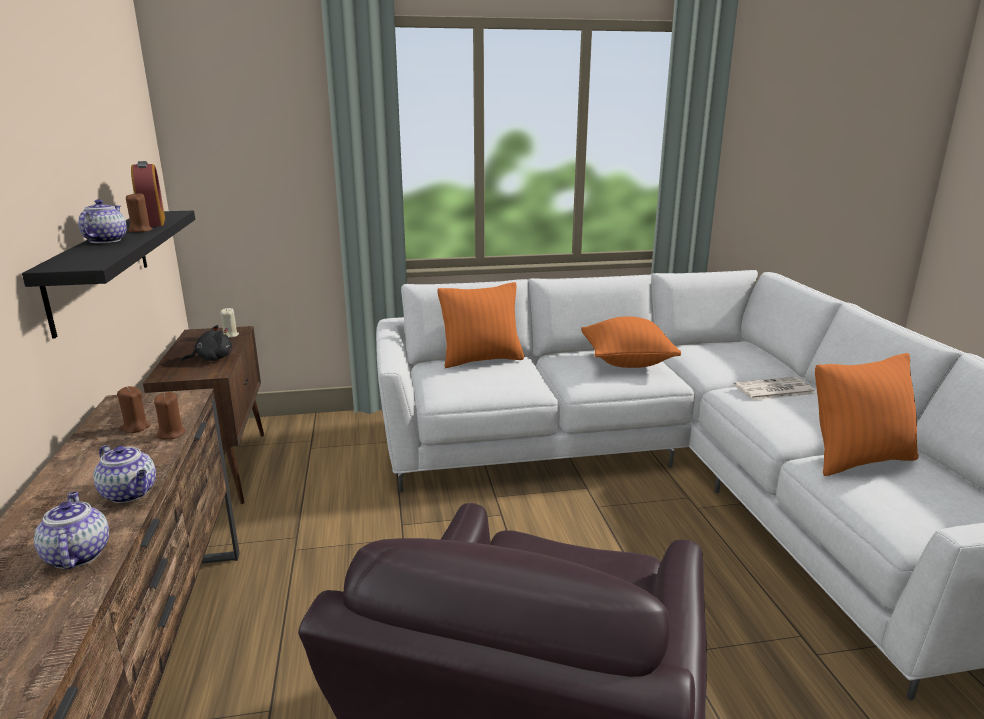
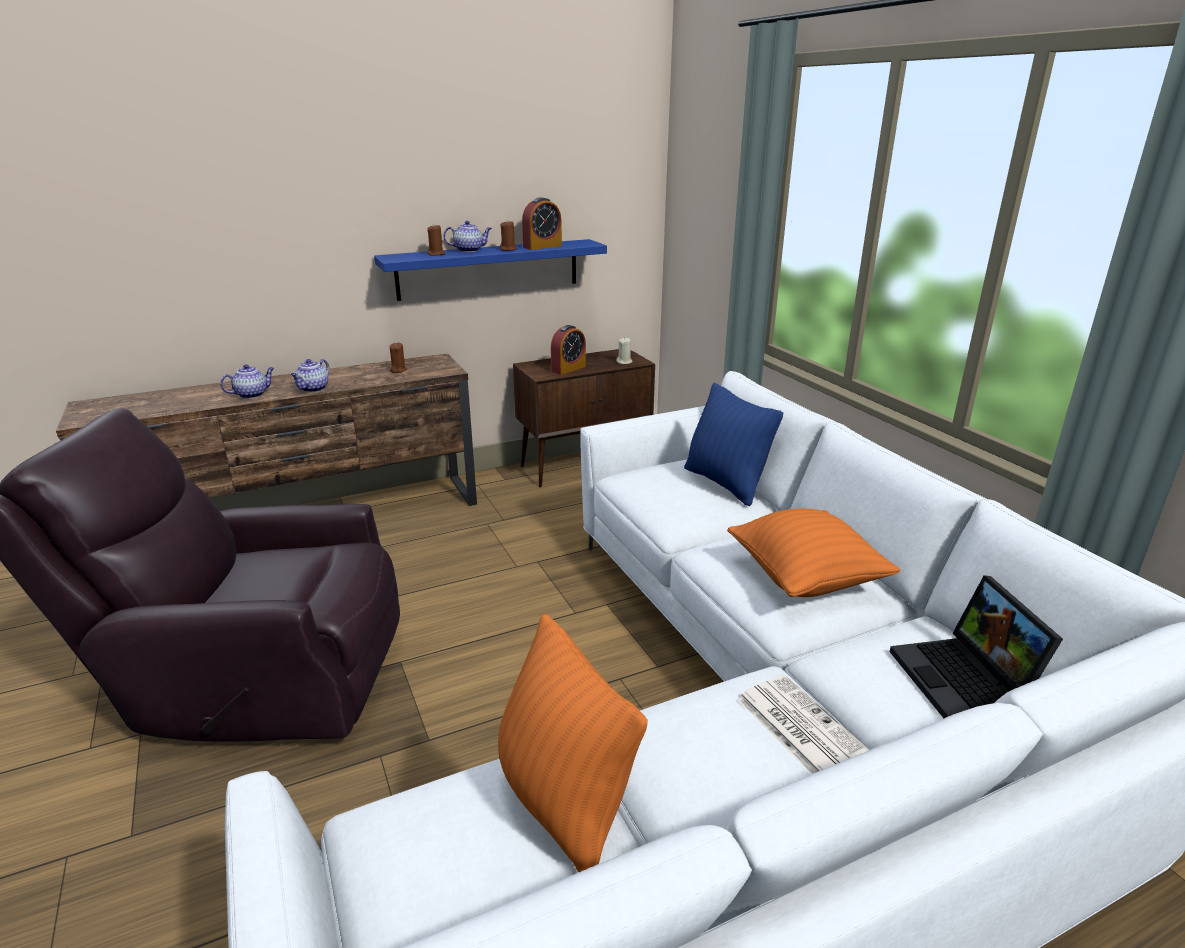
camera: 75 degrees right, 5 degrees up
black shelf [22,211,195,339] -> blue shelf [374,239,607,301]
brown candle [154,392,186,440] -> brown candle moved to [427,225,446,256]
black plush toy [180,325,232,363] -> alarm clock [551,325,586,375]
orange pillow [437,282,524,368] -> blue pillow [684,383,783,506]
none -> laptop [890,575,1063,718]

